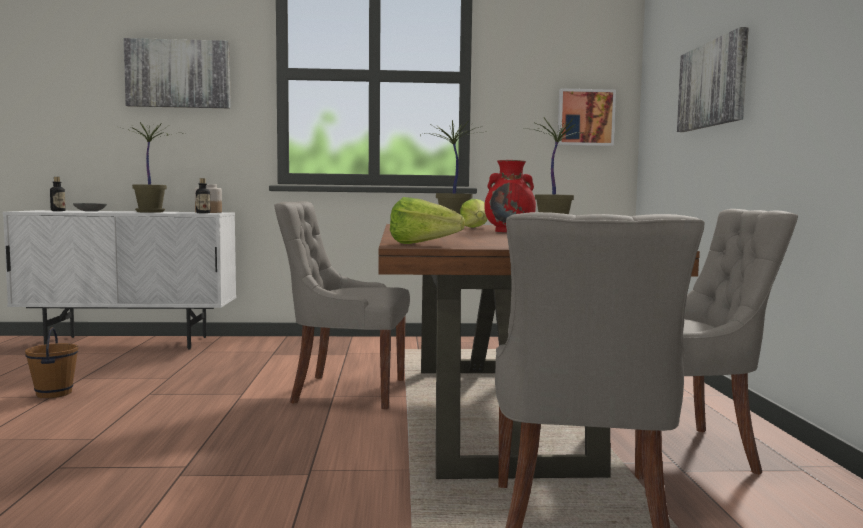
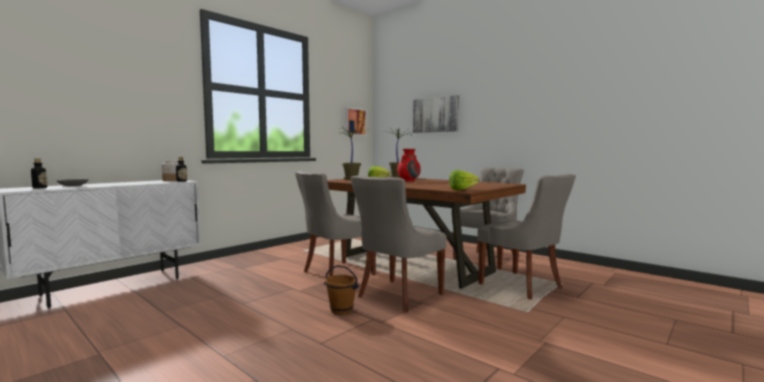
camera: 45 degrees left, 0 degrees up
brown bucket [25,327,78,398] -> brown bucket moved to [324,265,359,315]
picture [123,38,231,108] -> none
potted plant [129,122,185,213] -> none
none -> grey chair [350,176,447,312]

